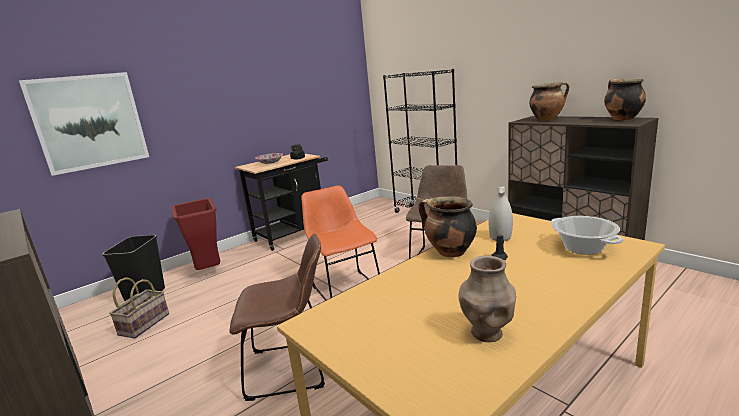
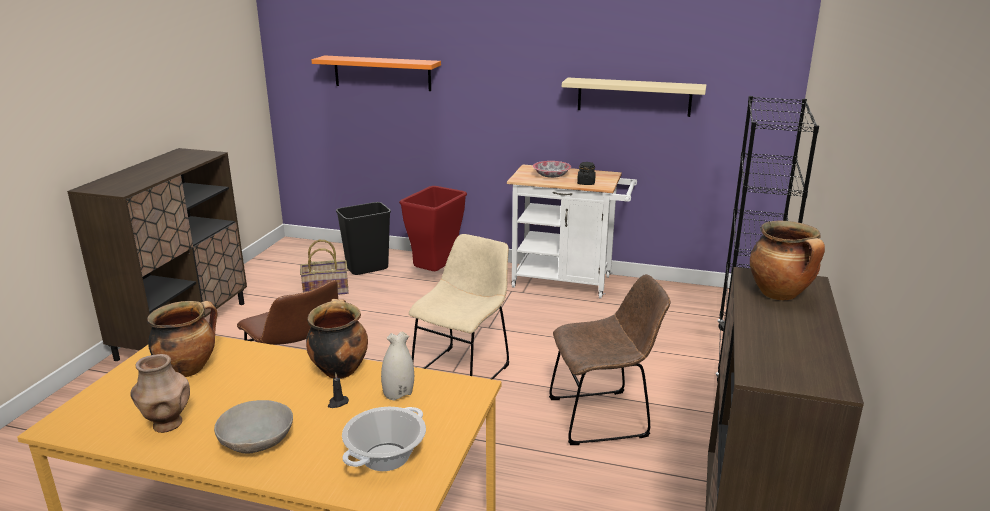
camera: 55 degrees right, 5 degrees up
picture [19,72,149,176] -> orange shelf [311,56,441,91]
black cart [235,154,328,251] -> white cart [507,164,637,298]
orange chair [301,185,380,301] -> beige chair [409,234,509,380]
cooking pot [604,78,646,120] -> cooking pot moved to [147,301,217,377]
none -> grey bowl [214,400,293,454]
none -> beige shelf [562,78,706,117]

